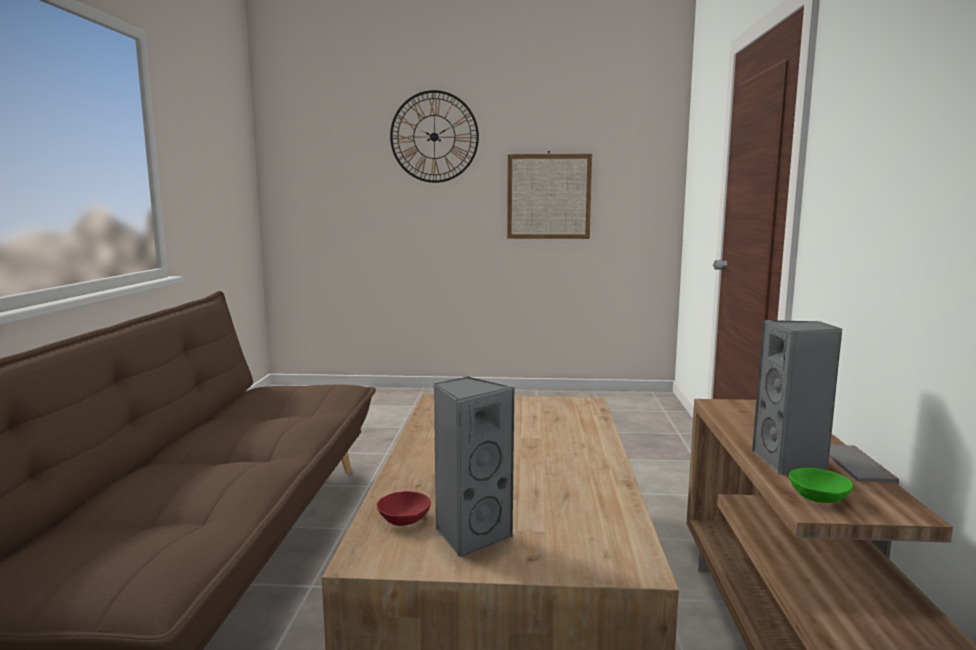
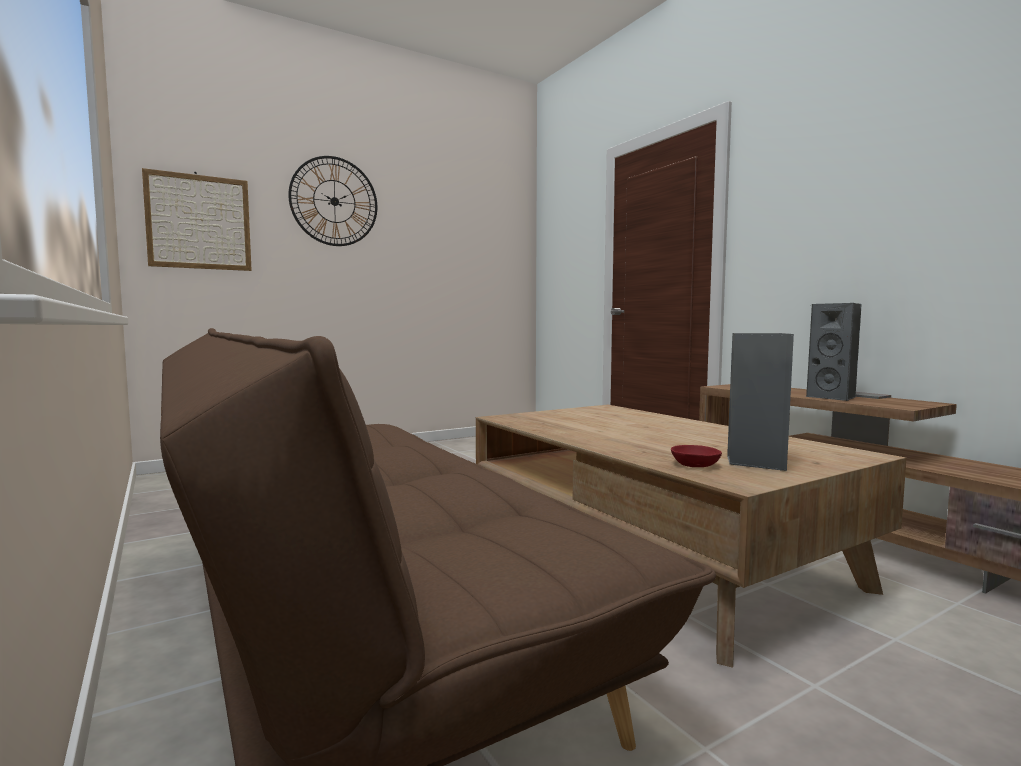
camera: 35 degrees left, 5 degrees down
picture [507,151,592,239] -> picture moved to [142,168,252,271]
green bowl [789,468,853,503] -> none

